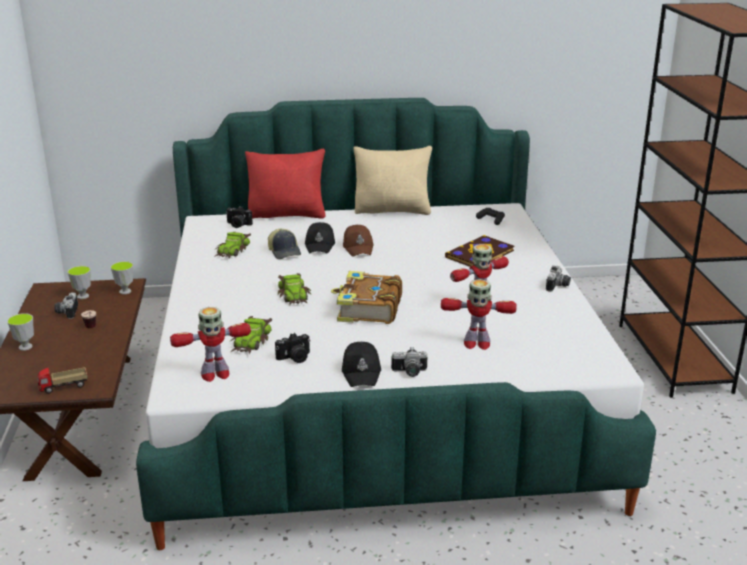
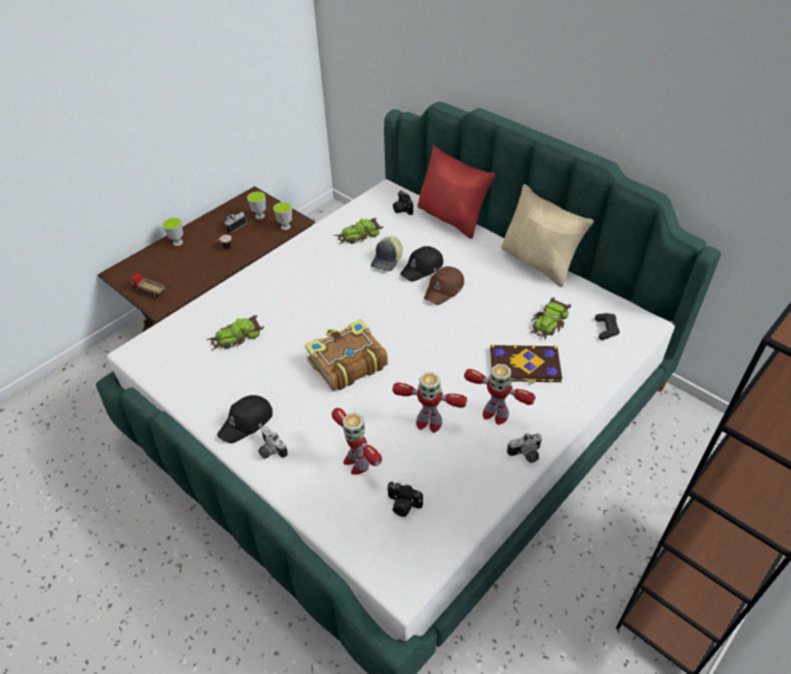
camera: 50 degrees right, 20 degrees up
toy robot [170,307,251,382] -> toy robot moved to [464,364,536,425]
camera [275,333,310,363] -> camera moved to [387,482,423,517]
toy car [278,273,312,305] -> toy car moved to [529,297,571,341]

